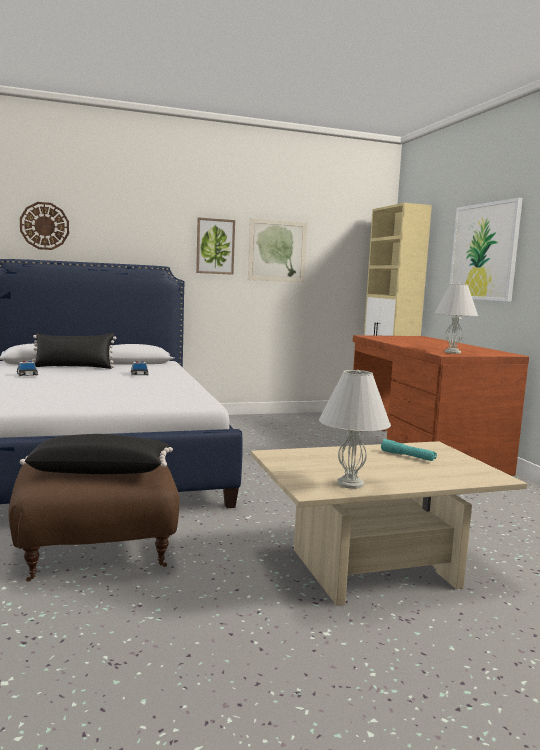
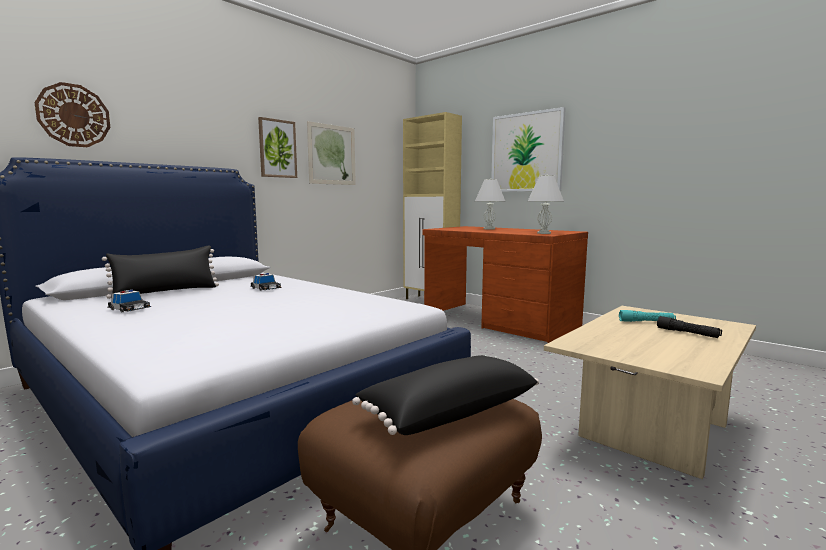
camera: 30 degrees left, 0 degrees up
white table lamp [319,370,391,489] -> white table lamp moved to [475,178,506,230]
none -> black flashlight [657,316,722,338]

